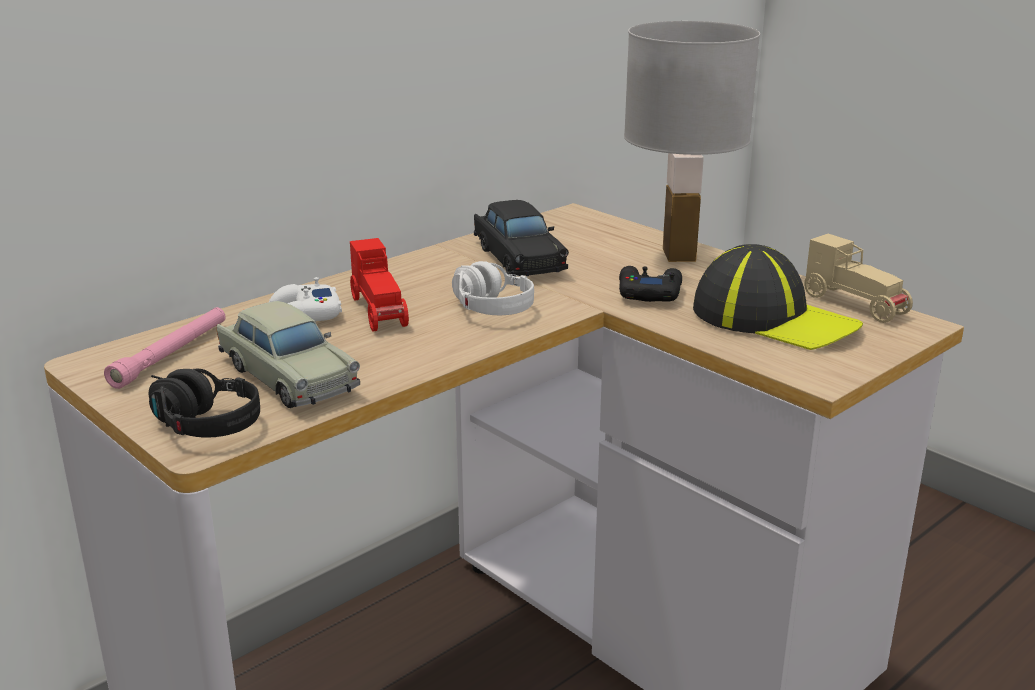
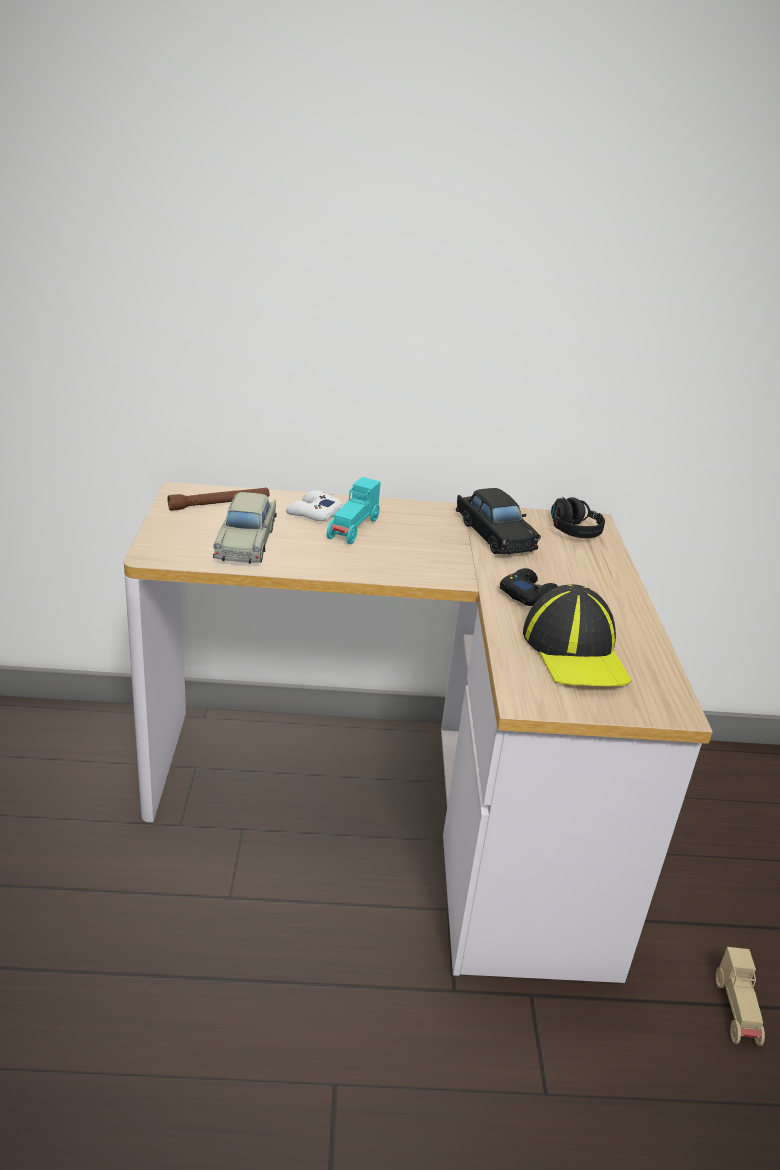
camera: 40 degrees right, 5 degrees up
pink flashlight [104,307,226,389] -> brown flashlight [168,487,269,511]
black headphones [149,368,260,437] -> black headphones moved to [551,497,605,538]
red toy car [350,238,409,331] -> turquoise toy car [327,477,381,544]
white headphones [452,261,534,315] -> none
black toy car [474,200,569,276] -> black toy car turned 45 degrees counterclockwise [456,488,541,555]
white table lamp [624,21,760,262] -> none
beige toy car [804,234,913,323] -> beige toy car moved to [716,947,765,1046]

